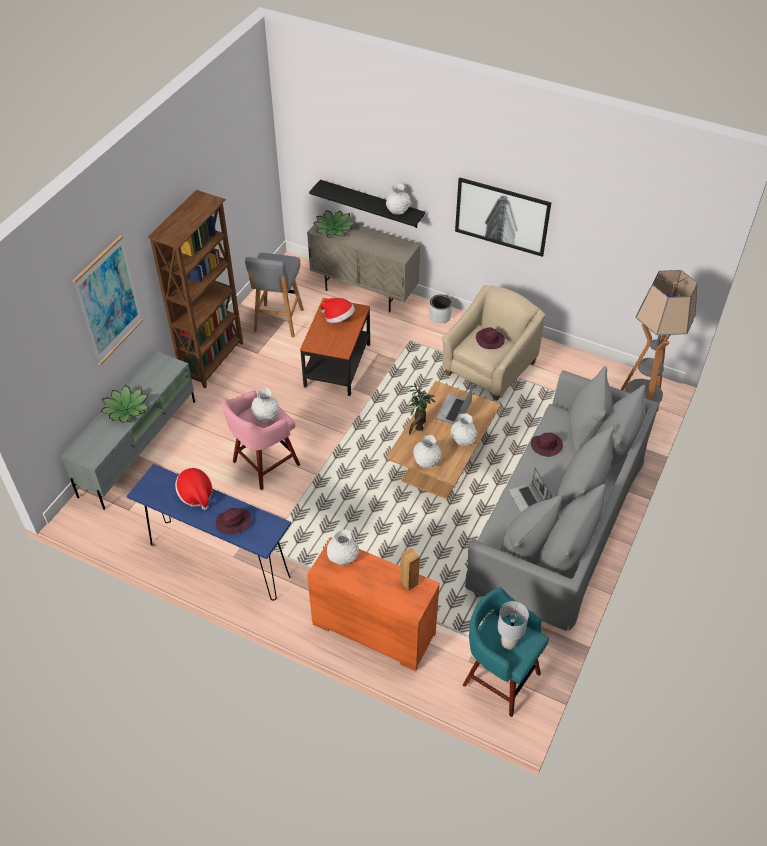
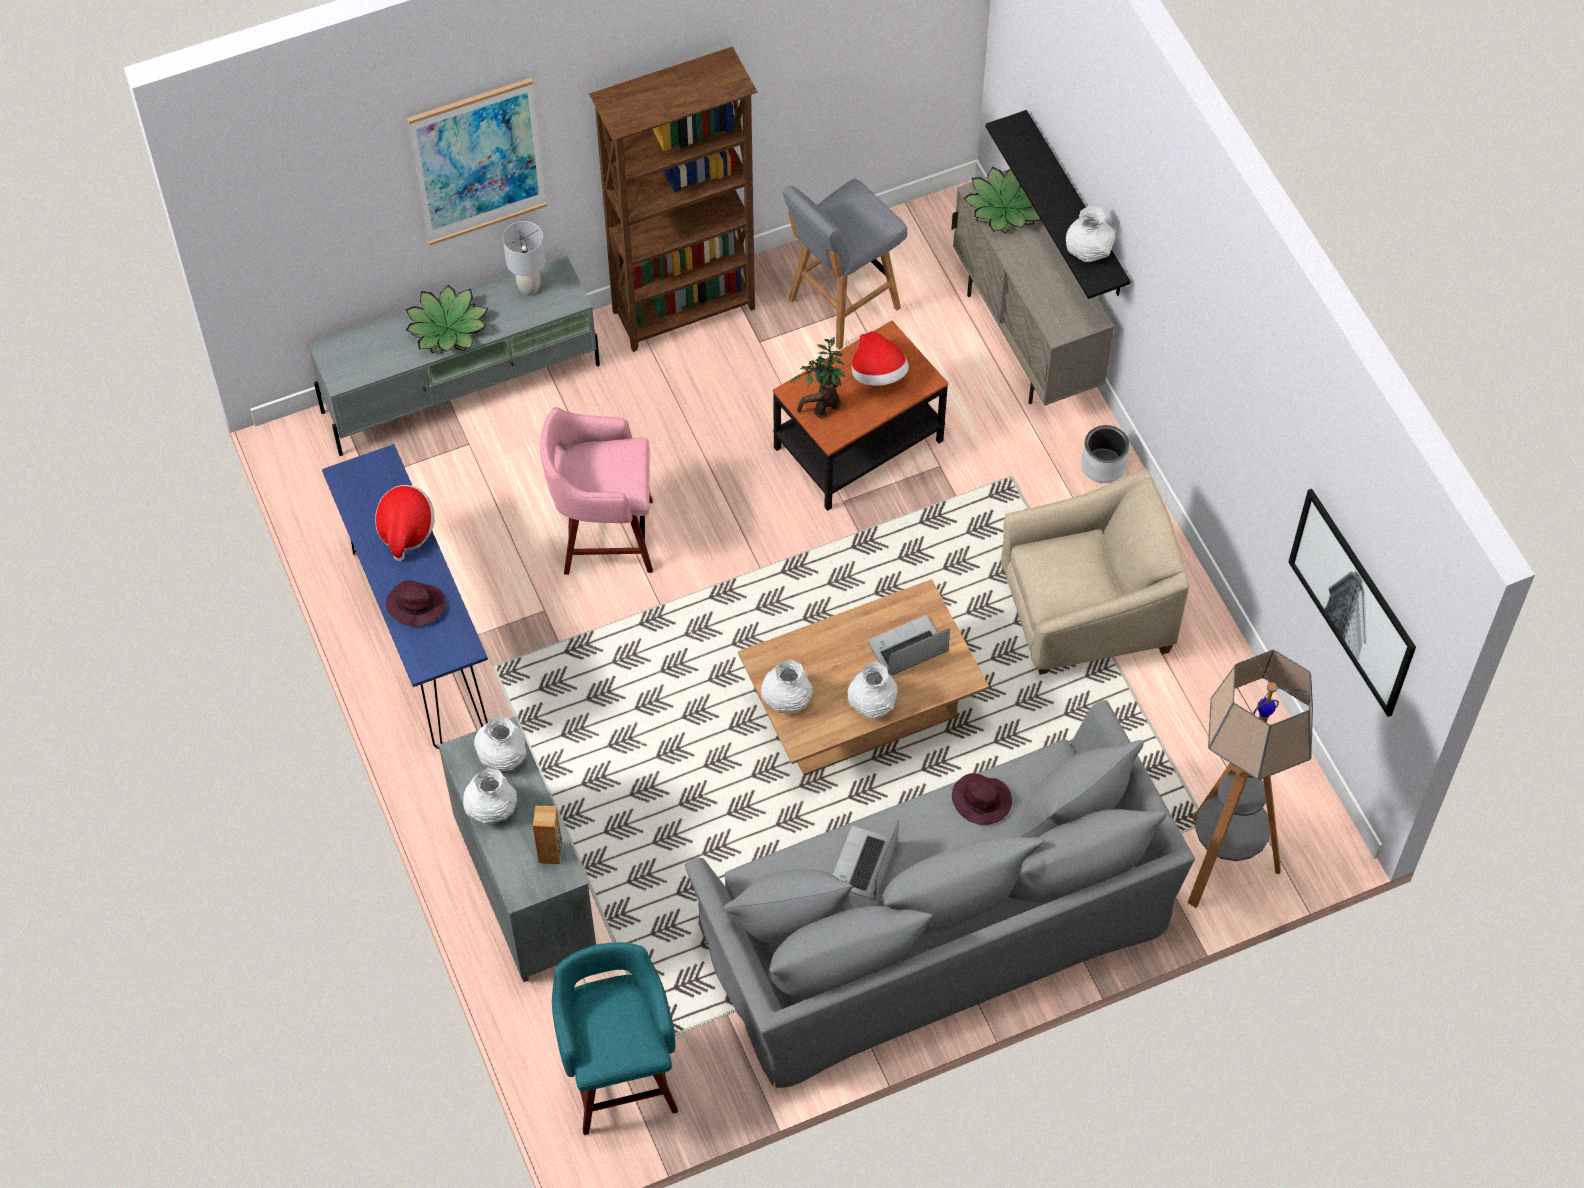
camera: 40 degrees right, 10 degrees up
white vase [251,388,280,422] -> white vase moved to [463,767,517,825]
orange dresser [307,537,440,671] -> grey dresser [439,717,596,982]
potted plant [408,383,435,434] -> potted plant moved to [790,337,846,419]
picture [455,177,551,257] -> picture moved to [1288,489,1416,717]
purple hat [476,327,505,349] -> none
grey table lamp [497,601,529,650] -> grey table lamp moved to [503,221,546,295]

